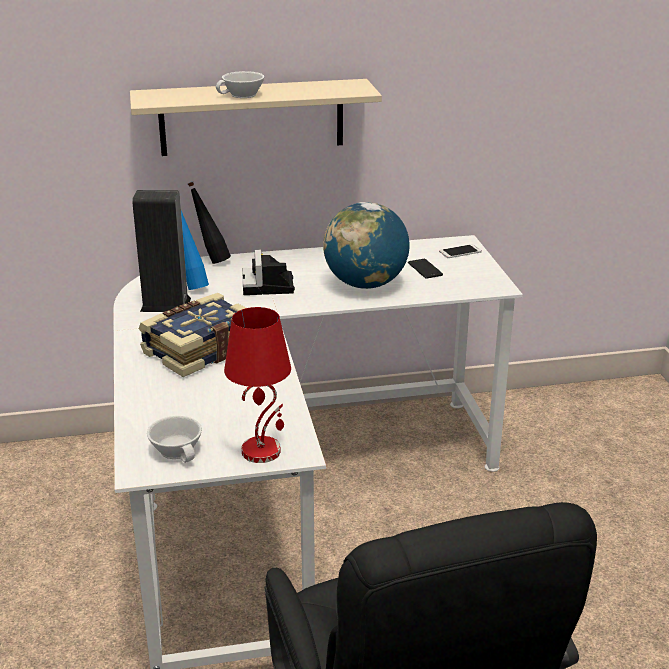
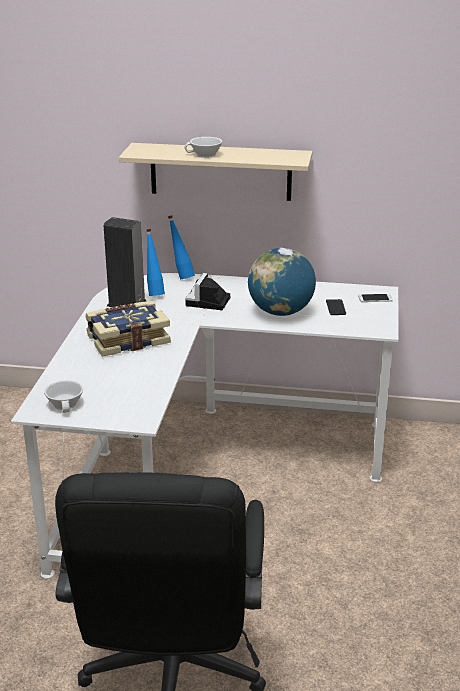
camera: 20 degrees right, 0 degrees up
black bottle [188,182,231,264] -> blue bottle [168,215,195,279]
red table lamp [224,307,291,463] -> none

